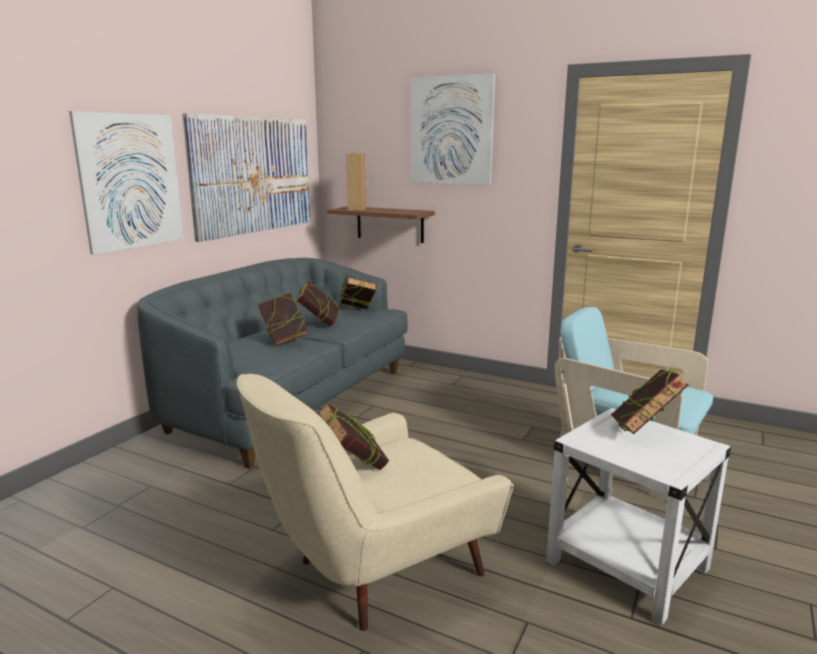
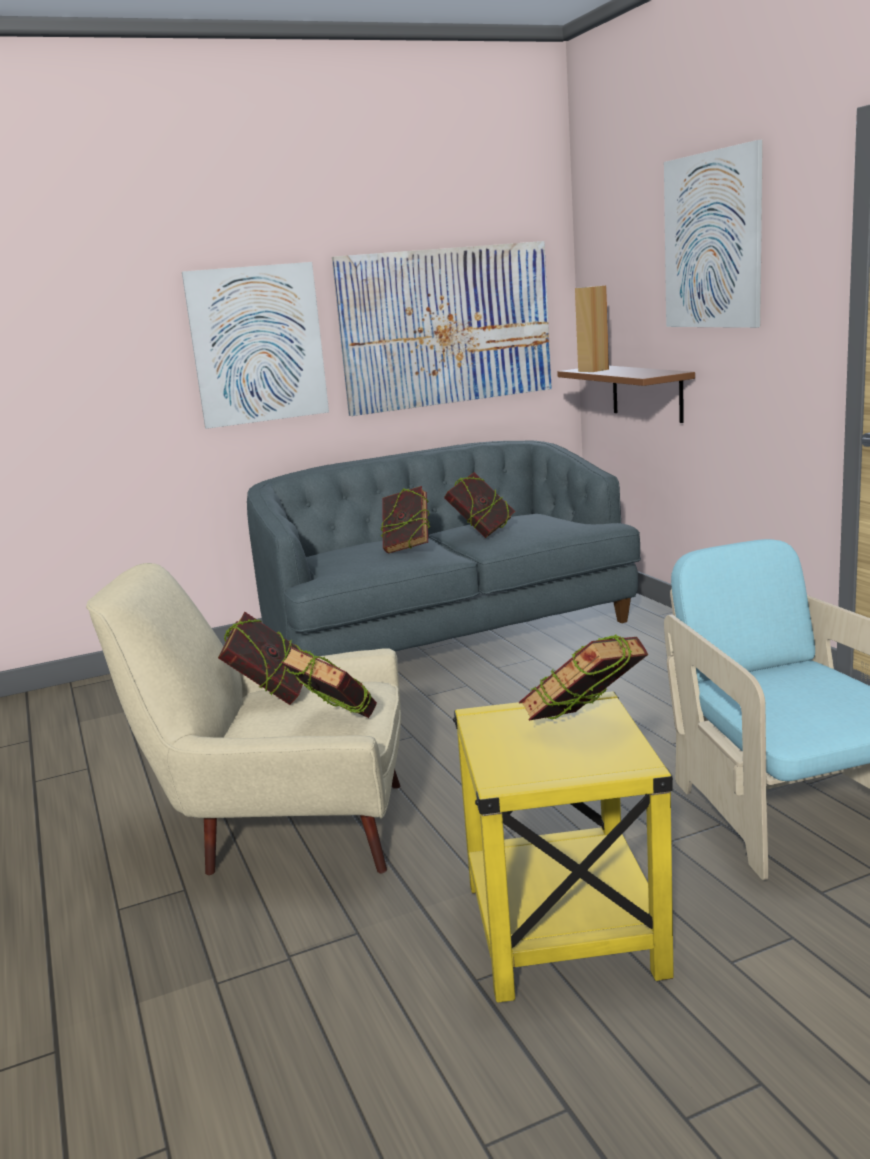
camera: 40 degrees right, 0 degrees up
book [340,277,377,309] -> book moved to [281,646,377,718]
white side table [546,408,731,625] -> yellow side table [453,691,674,1003]

